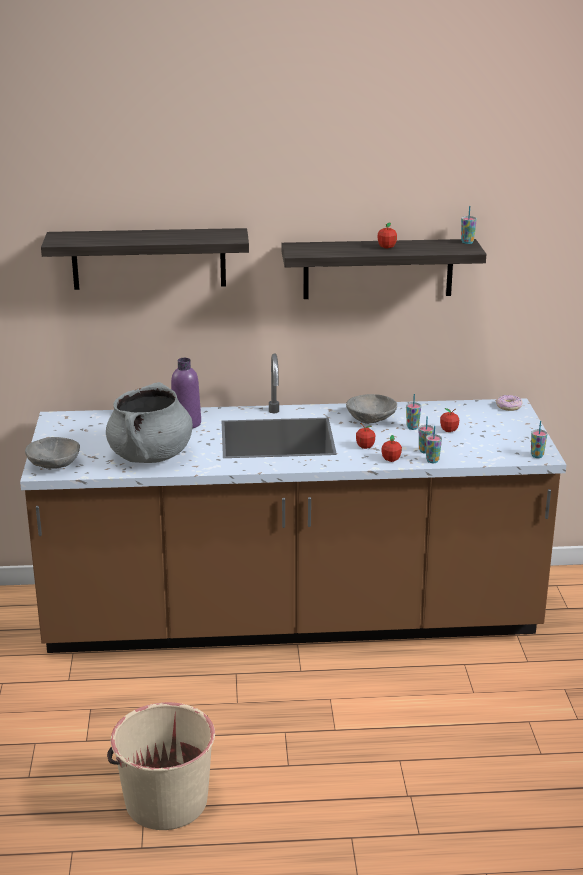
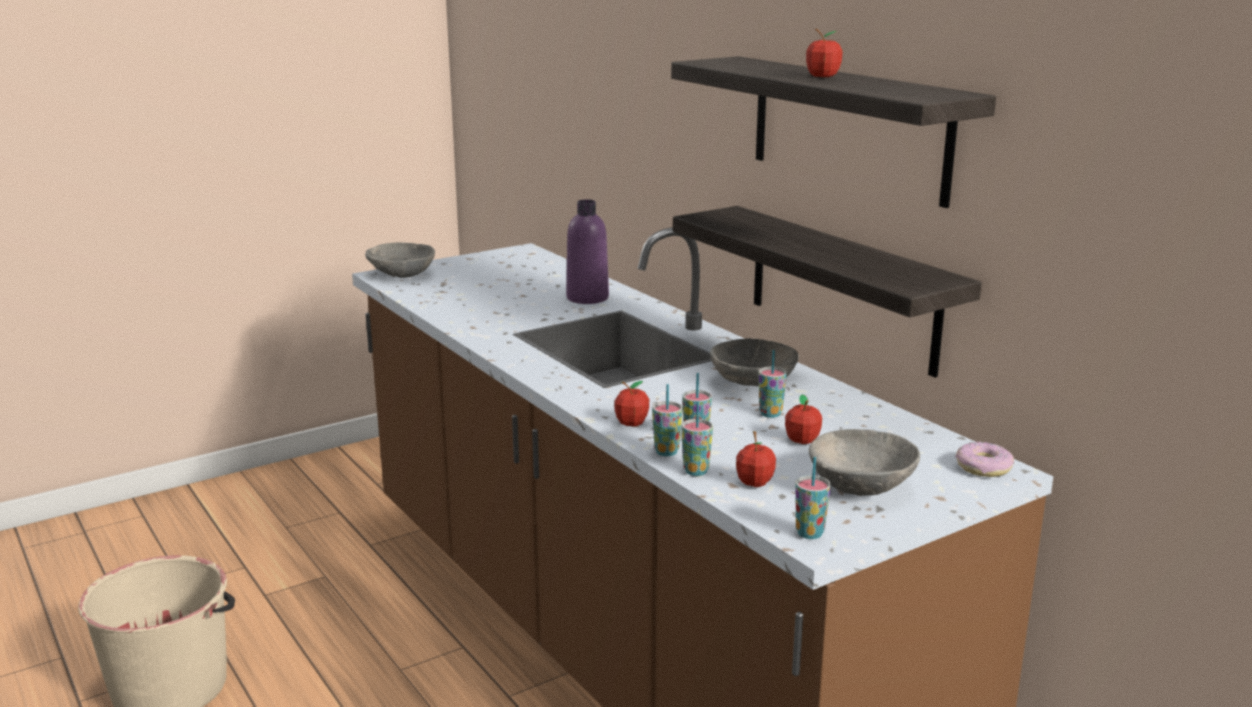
camera: 60 degrees right, 5 degrees down
shelf [41,228,249,290] -> shelf moved to [673,206,982,377]
grey cooking pot [106,382,193,463] -> none
apple [356,423,375,449] -> apple moved to [736,431,776,487]
cup [461,206,477,244] -> cup moved to [681,401,713,476]
none -> grey bowl [809,429,920,496]

